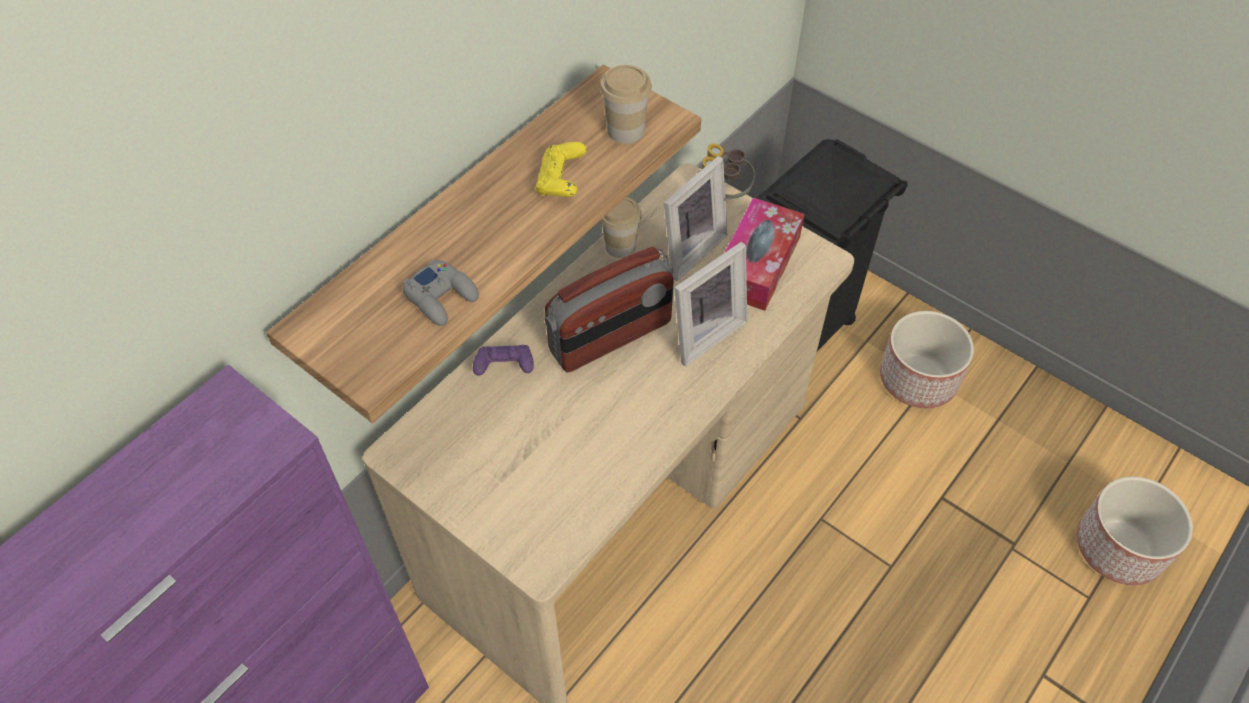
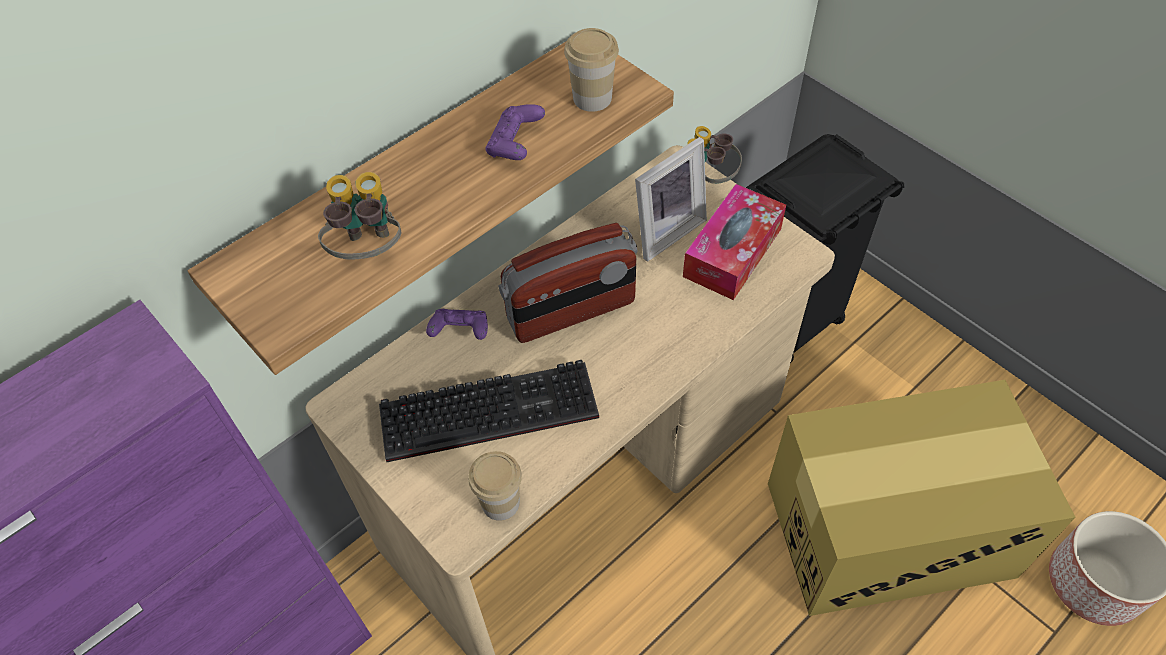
camera: 10 degrees right, 0 degrees up
grey game controller [403,259,479,326] -> binoculars [318,172,401,260]
yellow game controller [535,142,587,197] -> purple game controller [486,104,545,160]
cup [600,197,642,258] -> cup moved to [468,451,522,521]
picture frame [674,242,747,366] -> none
planter [880,311,974,408] -> none
none -> keyboard [379,360,599,462]
none -> cardboard box [768,380,1075,616]

